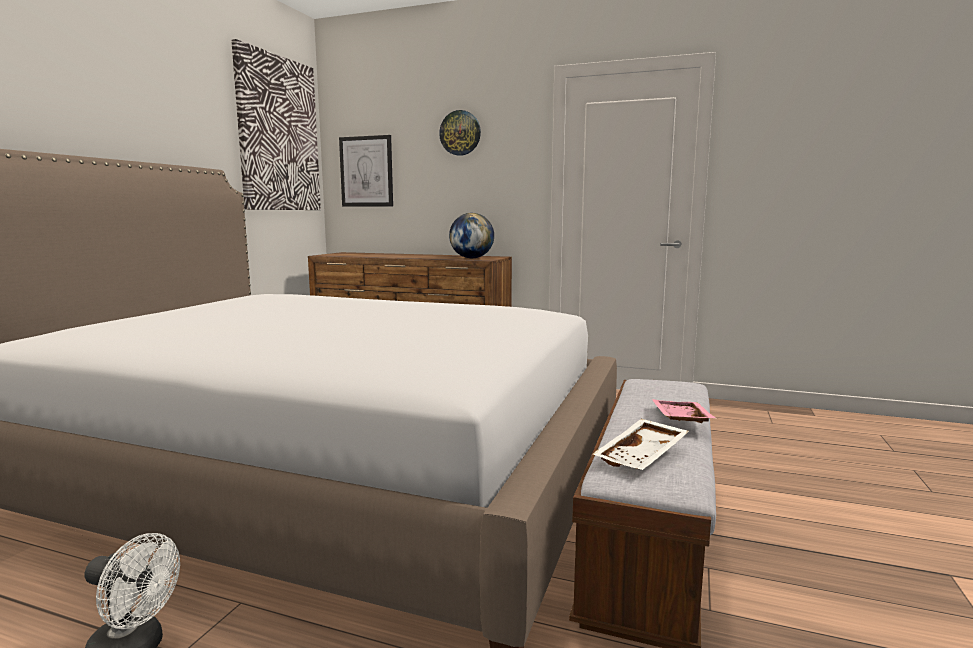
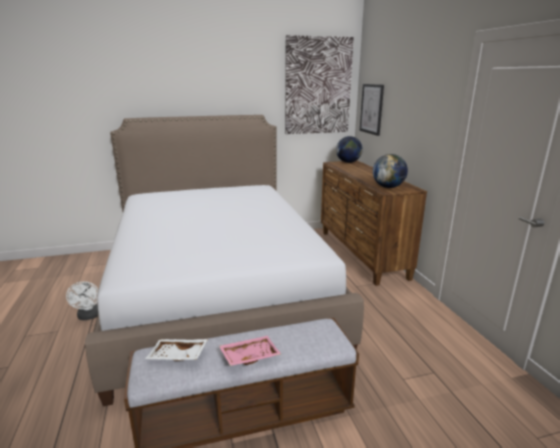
camera: 55 degrees right, 10 degrees up
wall clock [439,110,481,156] -> none
none -> globe [336,136,363,163]

